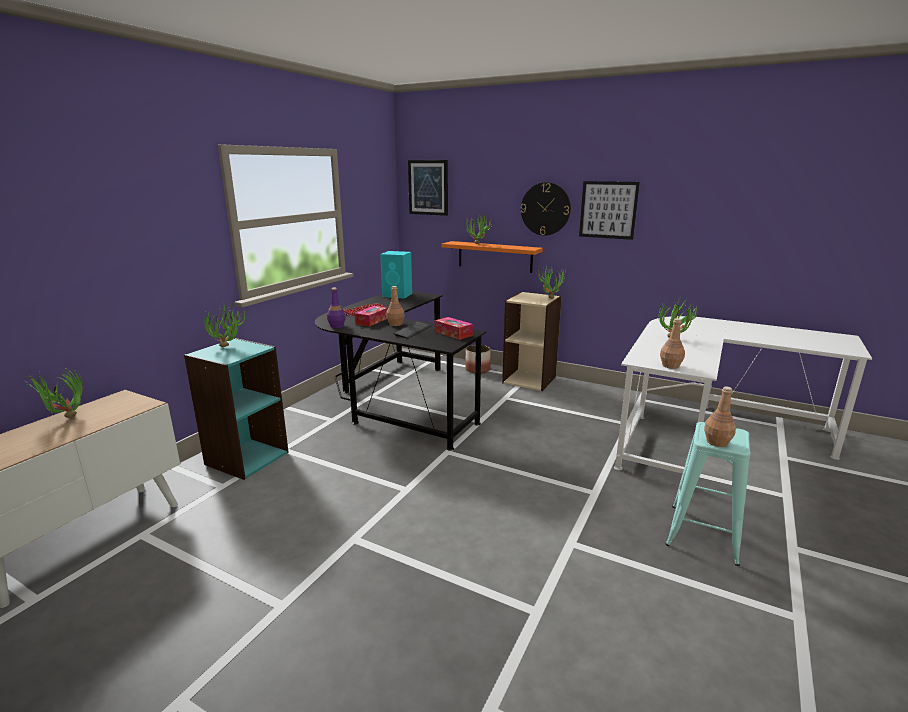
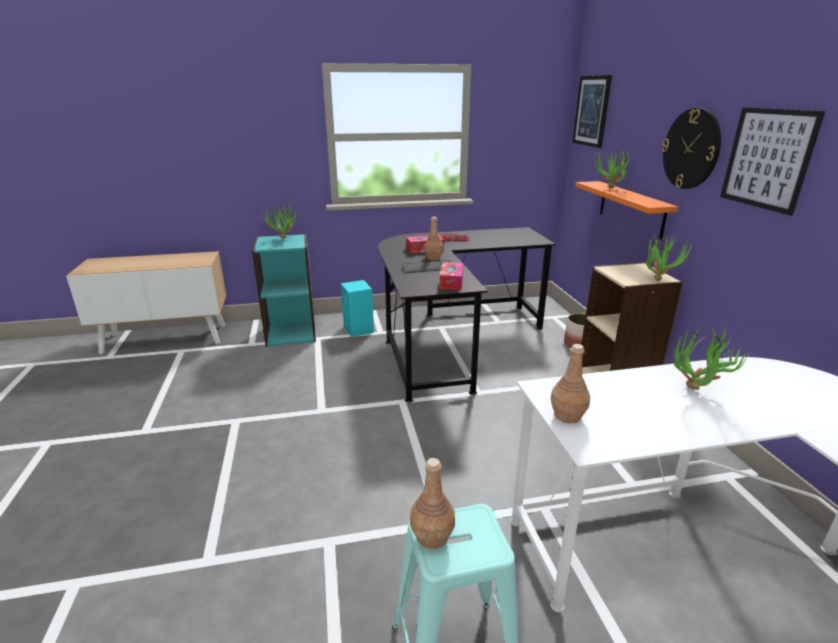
camera: 50 degrees right, 5 degrees up
potted plant [25,368,83,418] -> none
purple bottle [327,287,346,328] -> none
turquoise speaker [380,251,412,298] -> turquoise speaker moved to [341,280,374,337]

